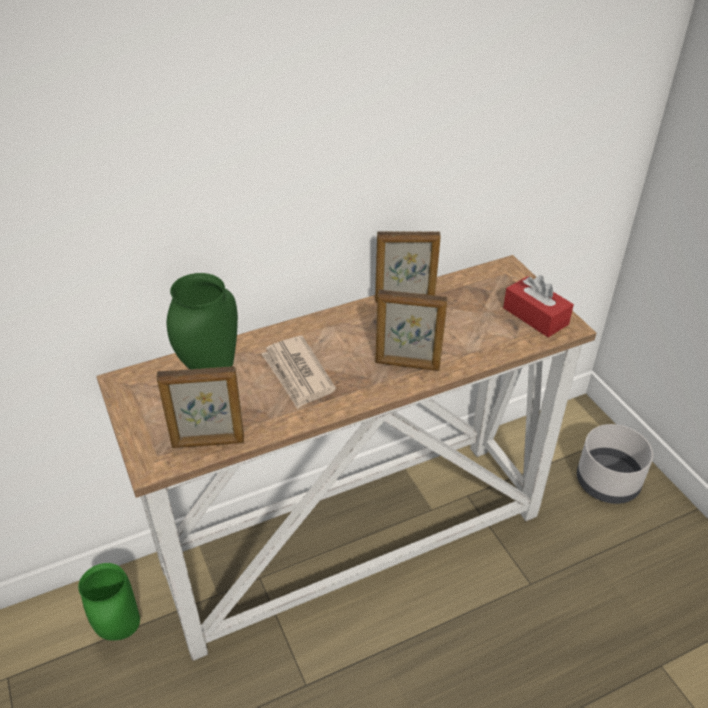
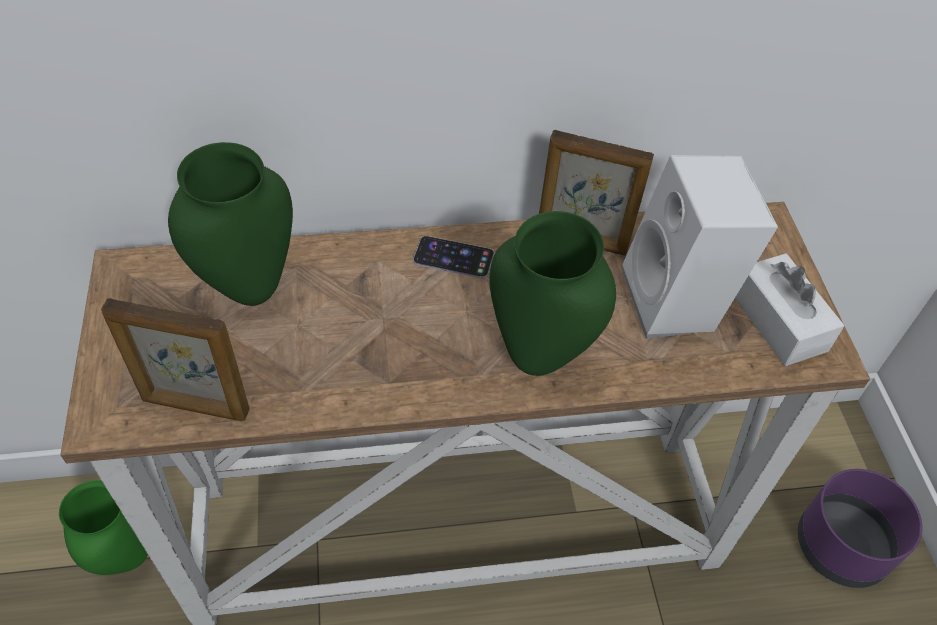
camera: 15 degrees right, 10 degrees up
newspaper [261,336,336,409] -> none
picture frame [375,289,448,371] -> green vase [489,211,616,376]
red tissue box [503,275,574,337] -> white tissue box [735,253,844,366]
grey planter [577,424,653,504] -> purple planter [798,469,922,588]
none -> phone [413,236,494,278]
none -> white speaker [622,155,778,339]

